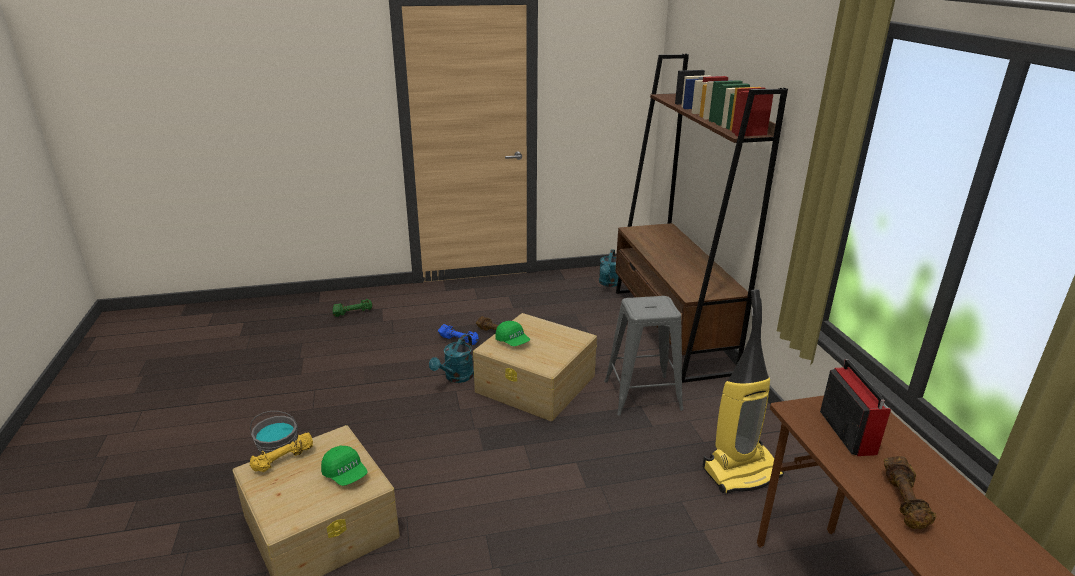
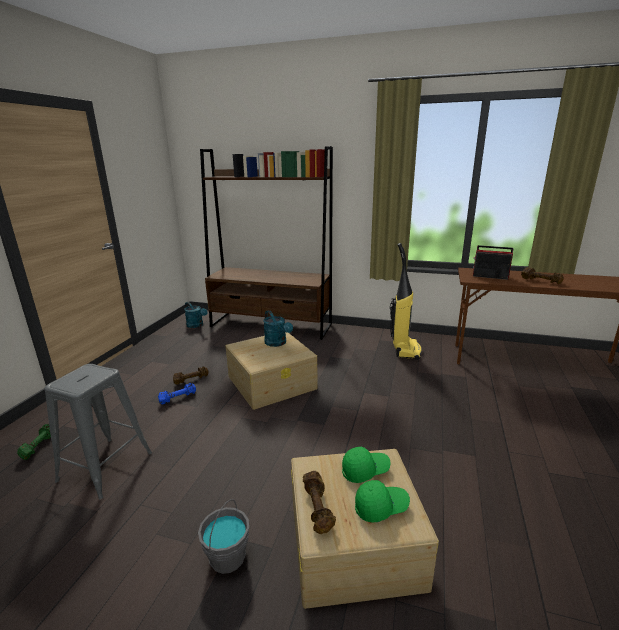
camera: 60 degrees left, 5 degrees down
yellow dumbbell [250,432,313,472] -> brown dumbbell [303,471,336,534]
turquoise watering can [429,334,474,383] -> turquoise watering can moved to [263,310,293,347]
green cap [495,321,530,346] -> green cap moved to [355,480,410,523]
grey stool [604,296,684,416] -> grey stool moved to [45,364,152,500]

